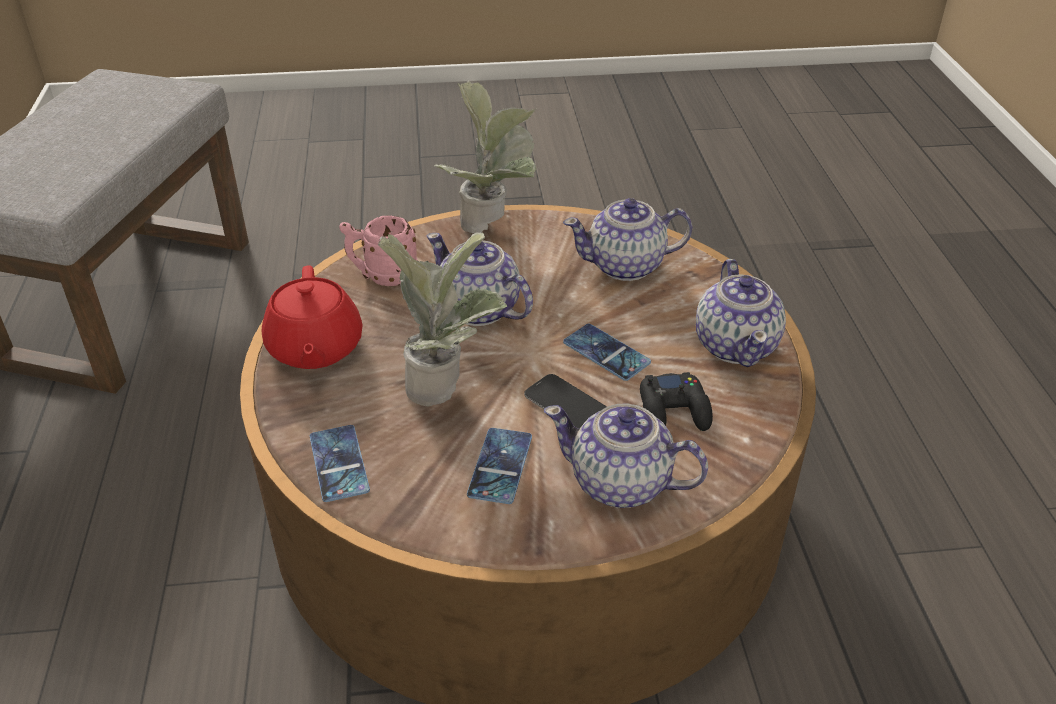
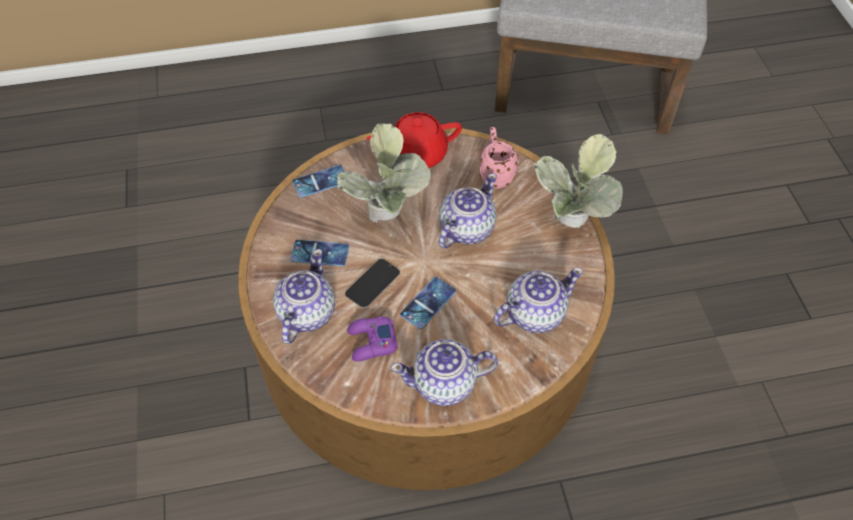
camera: 85 degrees right, 15 degrees up
teapot [563,198,692,281] -> teapot turned 75 degrees clockwise [494,268,583,333]
black game controller [640,372,713,431] -> purple game controller [347,316,398,362]

